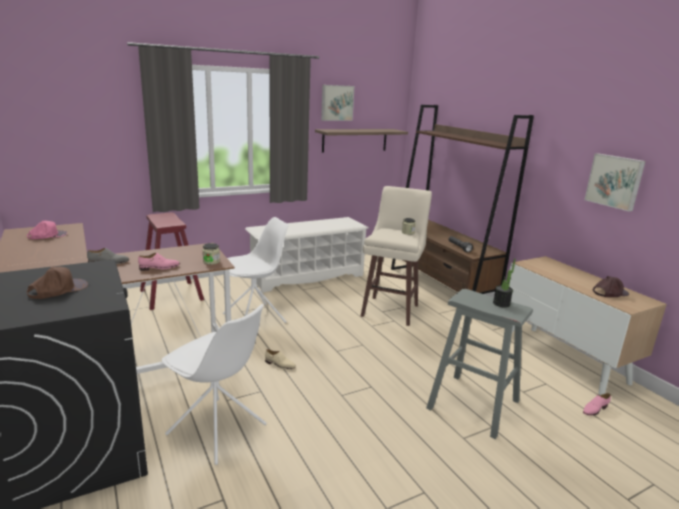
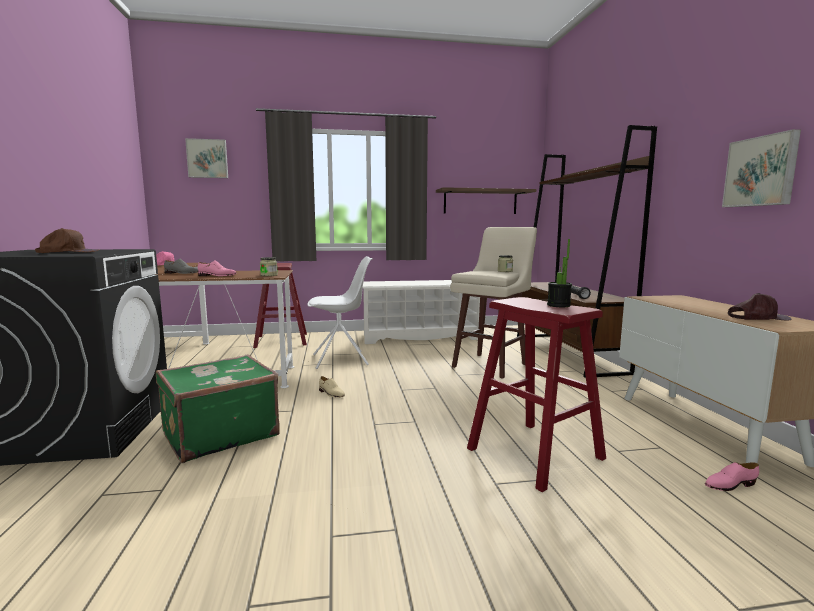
camera: 20 degrees right, 10 degrees down
white chair [162,304,267,465] -> green suitcase [156,354,280,463]
picture [321,85,355,121] -> picture moved to [185,138,228,178]
grey stool [426,289,533,439] -> red stool [467,297,606,492]

